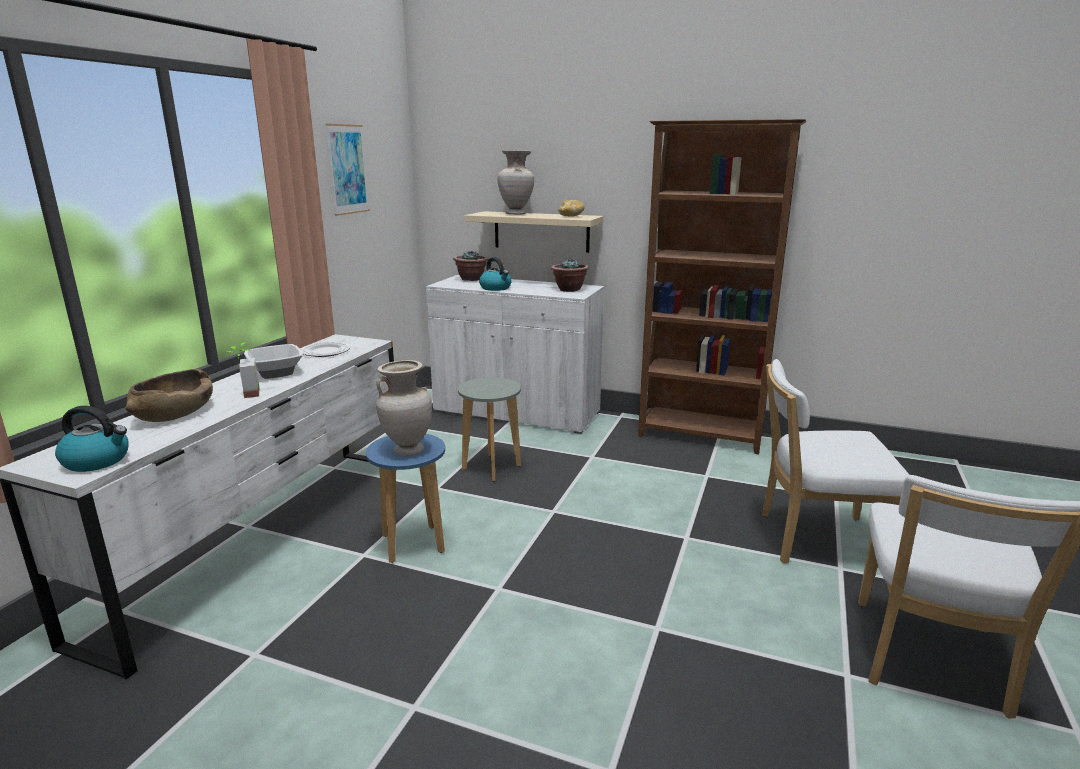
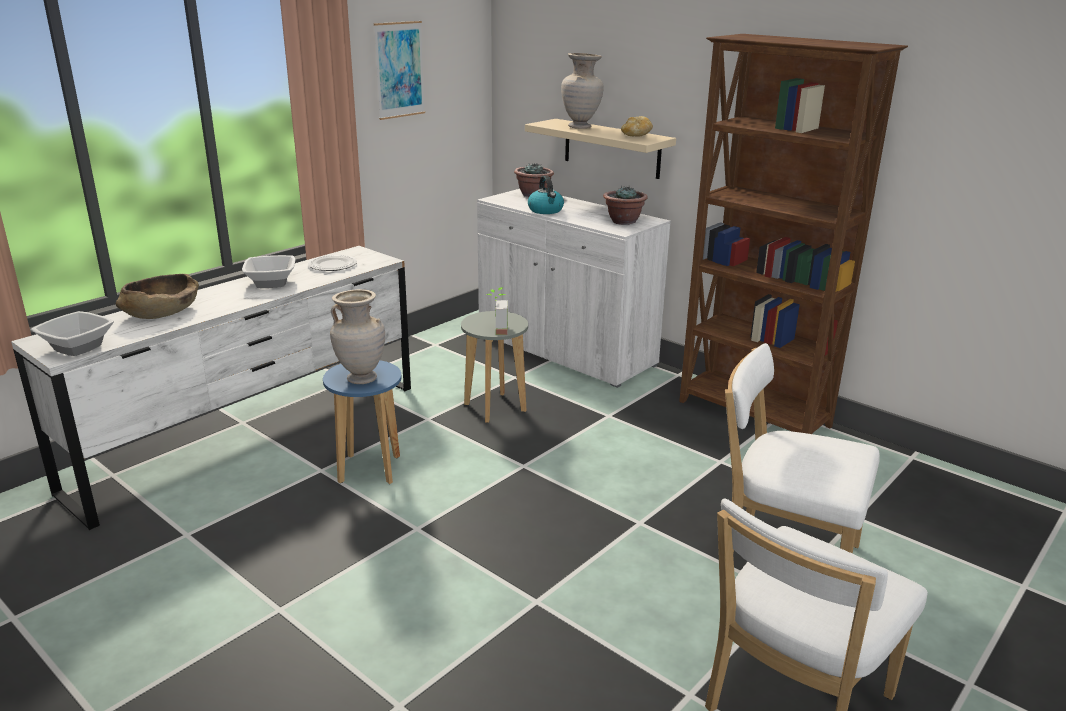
camera: 20 degrees right, 5 degrees up
kettle [55,406,129,472] -> bowl [31,311,114,356]
potted plant [225,342,259,398] -> potted plant moved to [486,287,508,335]

